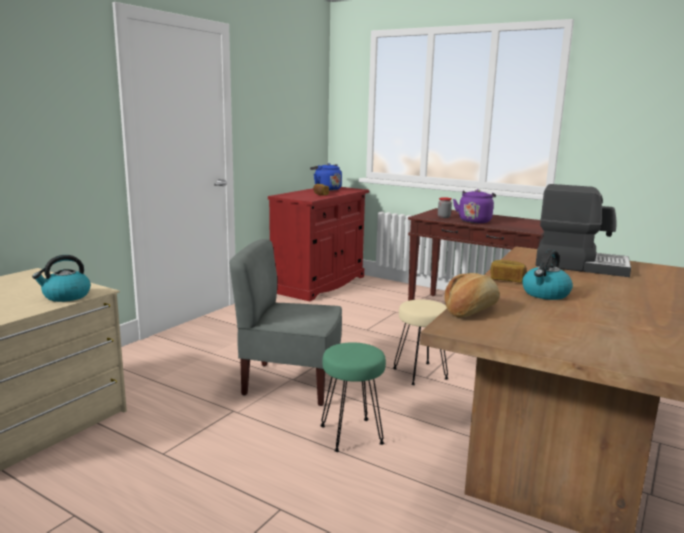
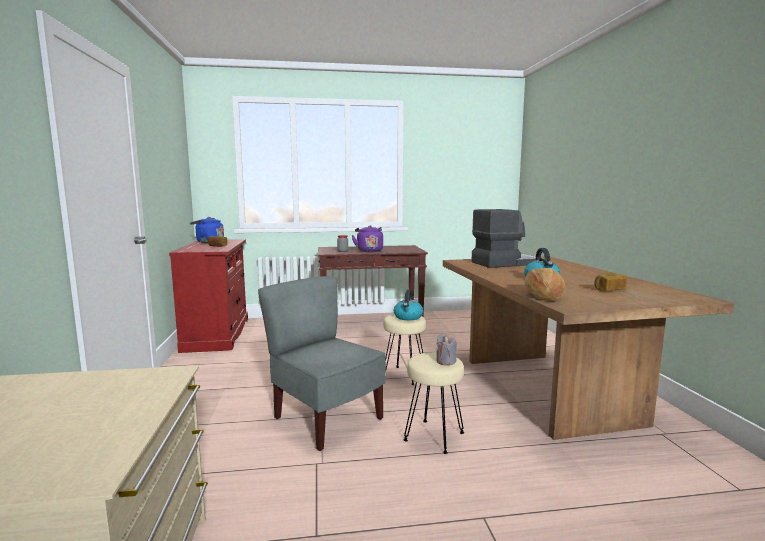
camera: 40 degrees left, 5 degrees down
kettle [32,255,91,302] -> kettle moved to [394,289,423,320]
grey chair [229,239,342,406] -> grey chair turned 75 degrees clockwise [258,276,386,451]
green stool [320,342,386,452] -> beige stool [403,353,464,454]
bread [490,260,527,283] -> bread moved to [594,273,627,291]
none -> grey candle [436,334,457,365]

